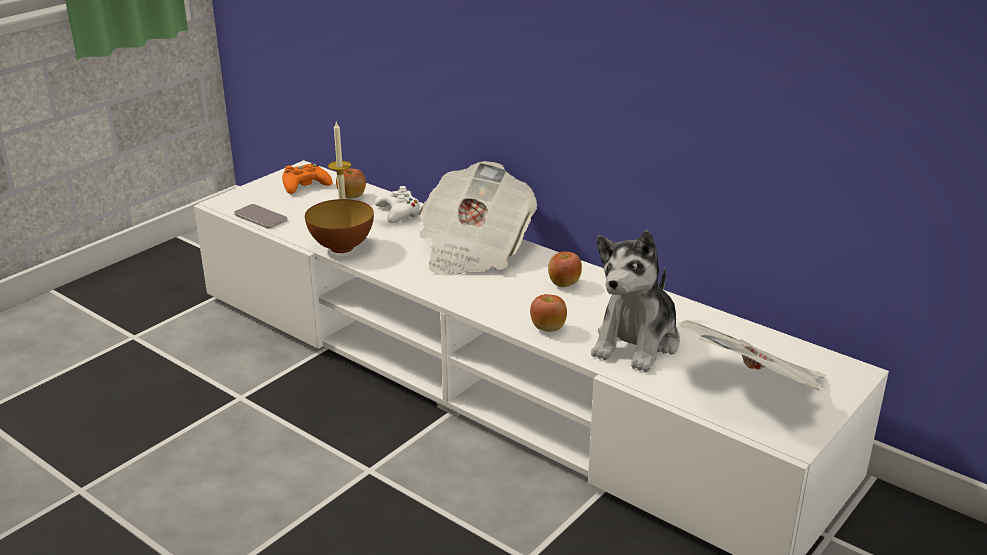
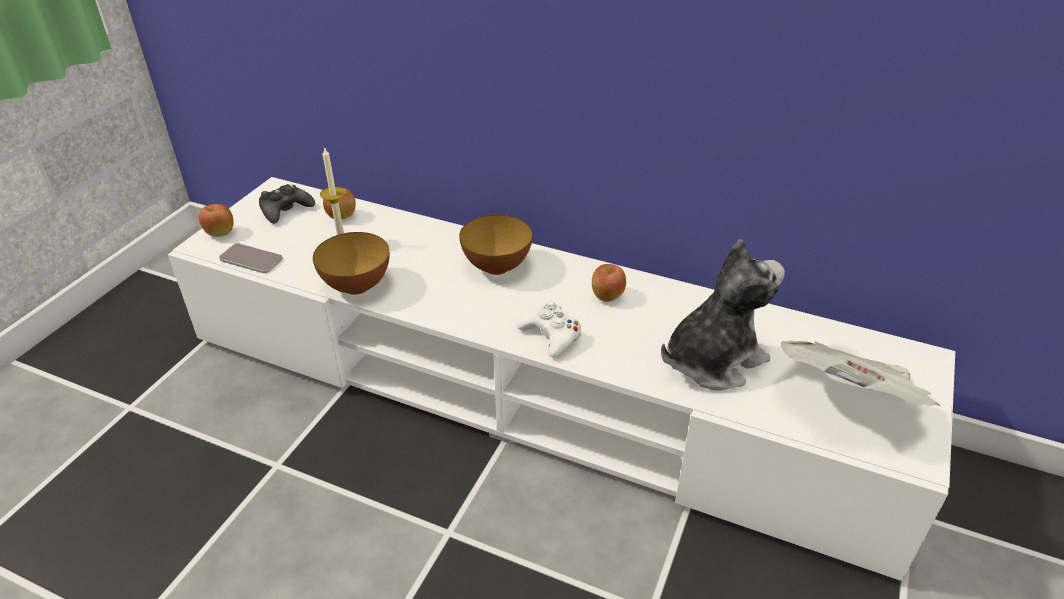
camera: 15 degrees left, 10 degrees up
orange game controller [282,163,332,194] -> black game controller [259,184,315,224]
white game controller [375,186,420,223] -> white game controller moved to [516,300,581,358]
newspaper [419,161,537,276] -> bowl [459,214,532,275]
apple [530,294,567,332] -> apple moved to [199,204,234,237]
plush toy [591,230,680,372] -> plush toy turned 135 degrees counterclockwise [661,239,785,390]

